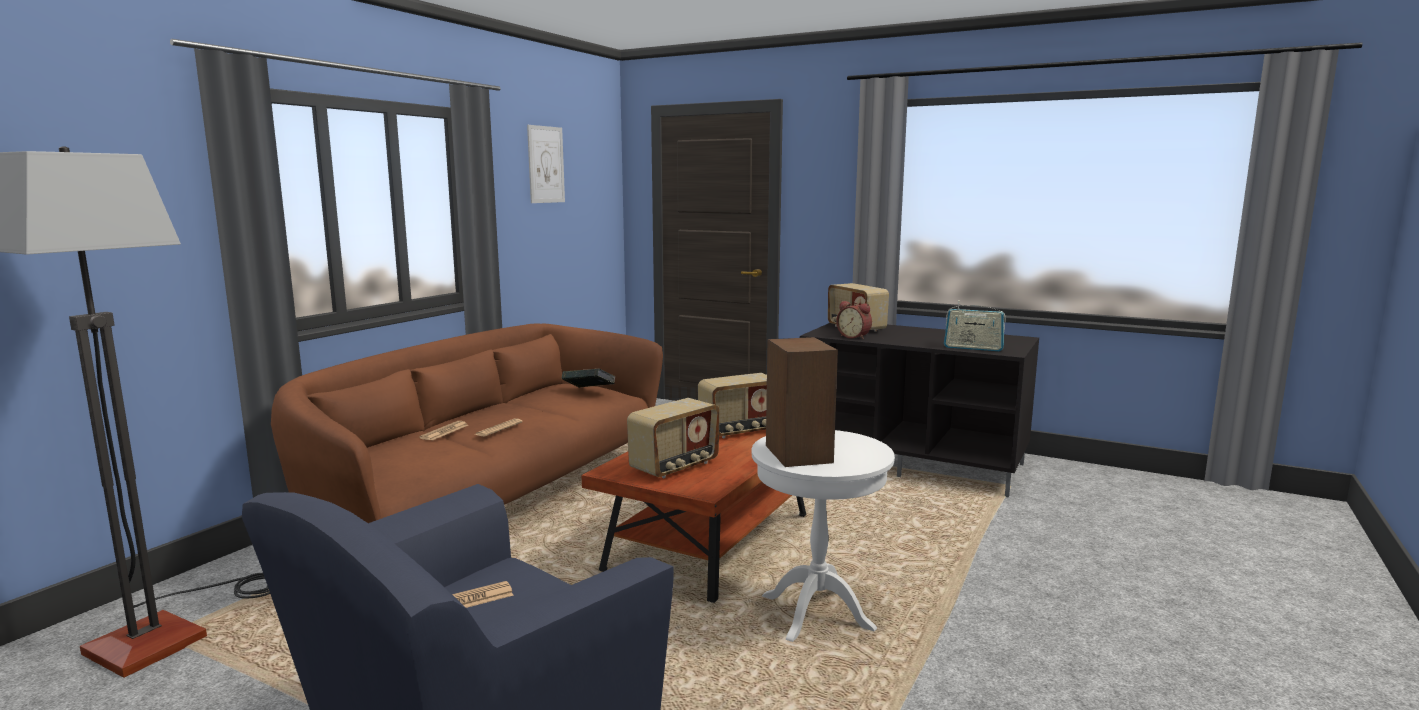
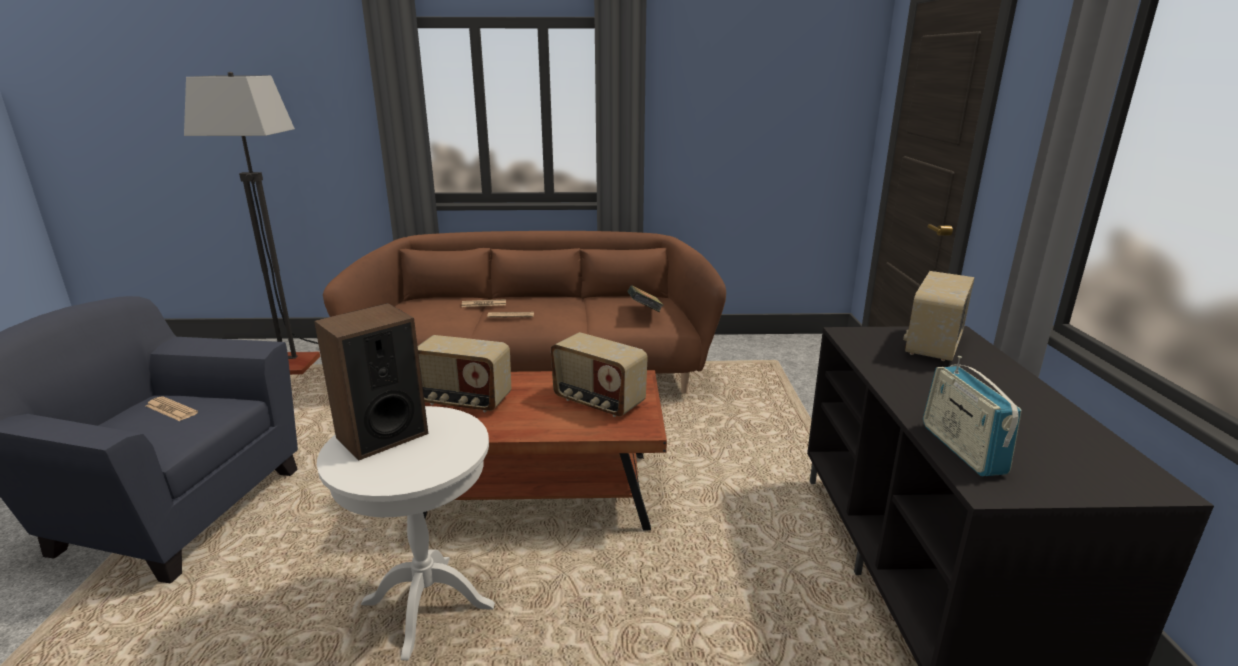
camera: 60 degrees right, 10 degrees up
picture [527,125,565,203] -> none
alarm clock [836,301,872,340] -> none

